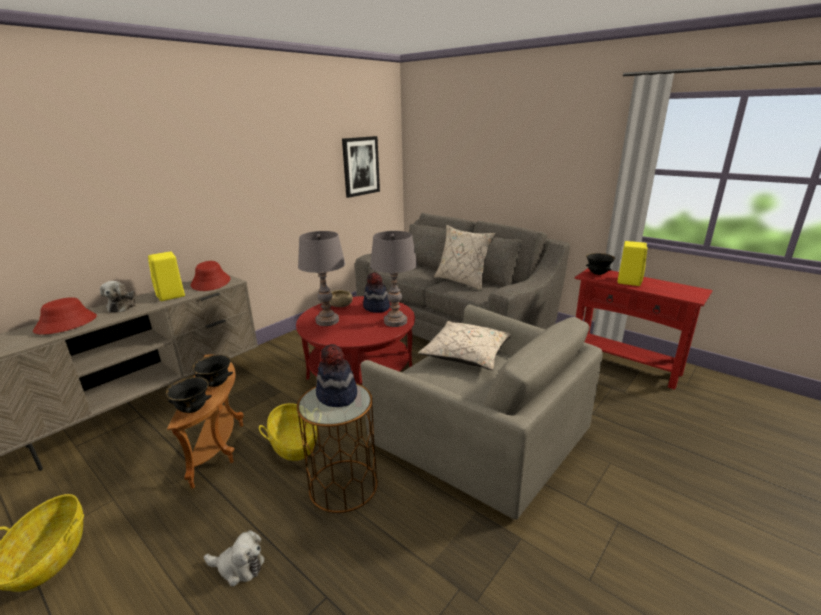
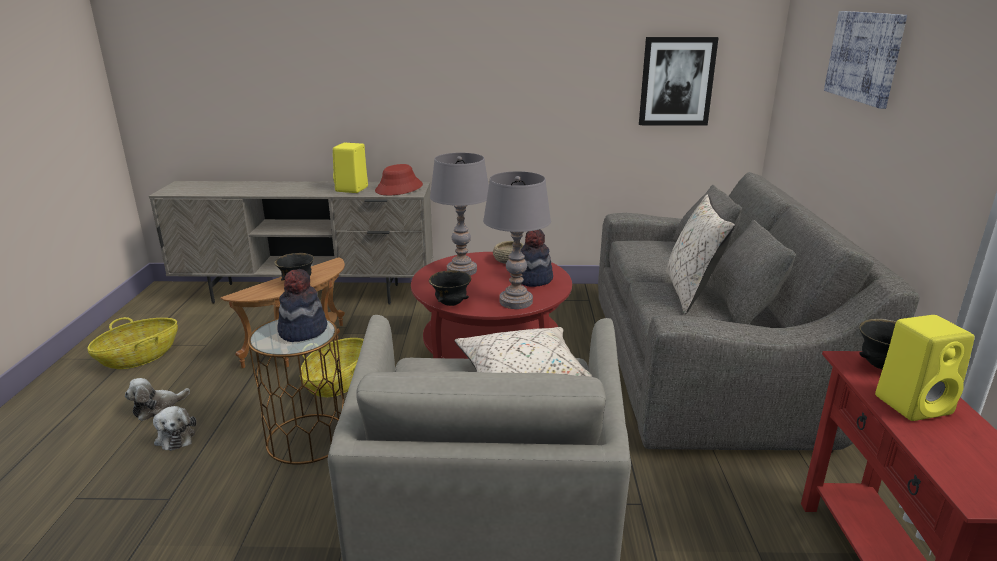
camera: 50 degrees right, 0 degrees up
red hat [33,297,97,335] -> none
plush toy [100,281,136,313] -> plush toy moved to [125,378,190,421]
black bowl [166,377,212,413] -> black bowl moved to [429,270,471,306]
none -> picture [824,11,907,109]

